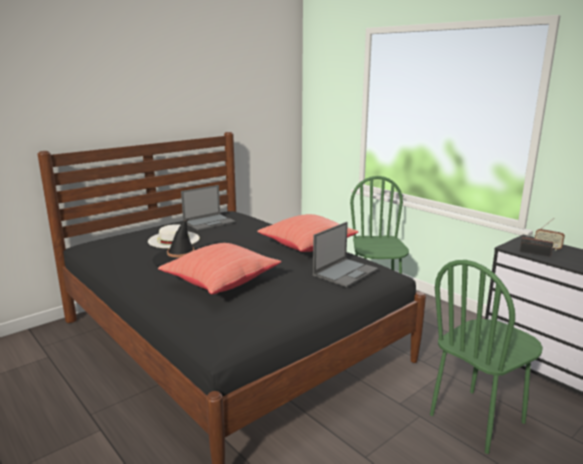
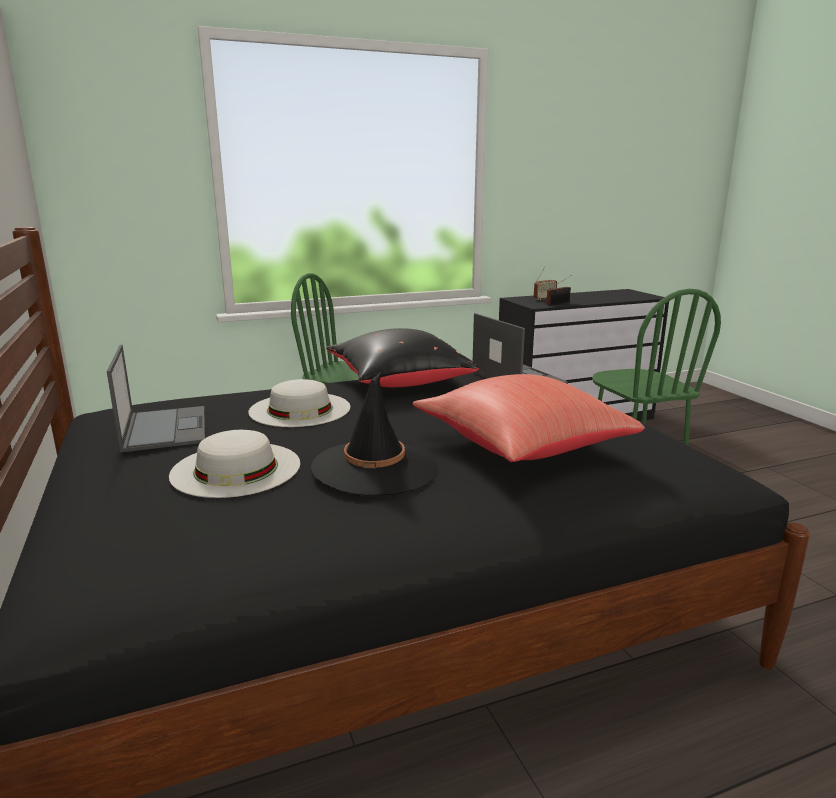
camera: 70 degrees left, 0 degrees up
red pillow [257,214,358,252] -> black pillow [326,328,479,387]
none -> white hat [249,379,350,427]

